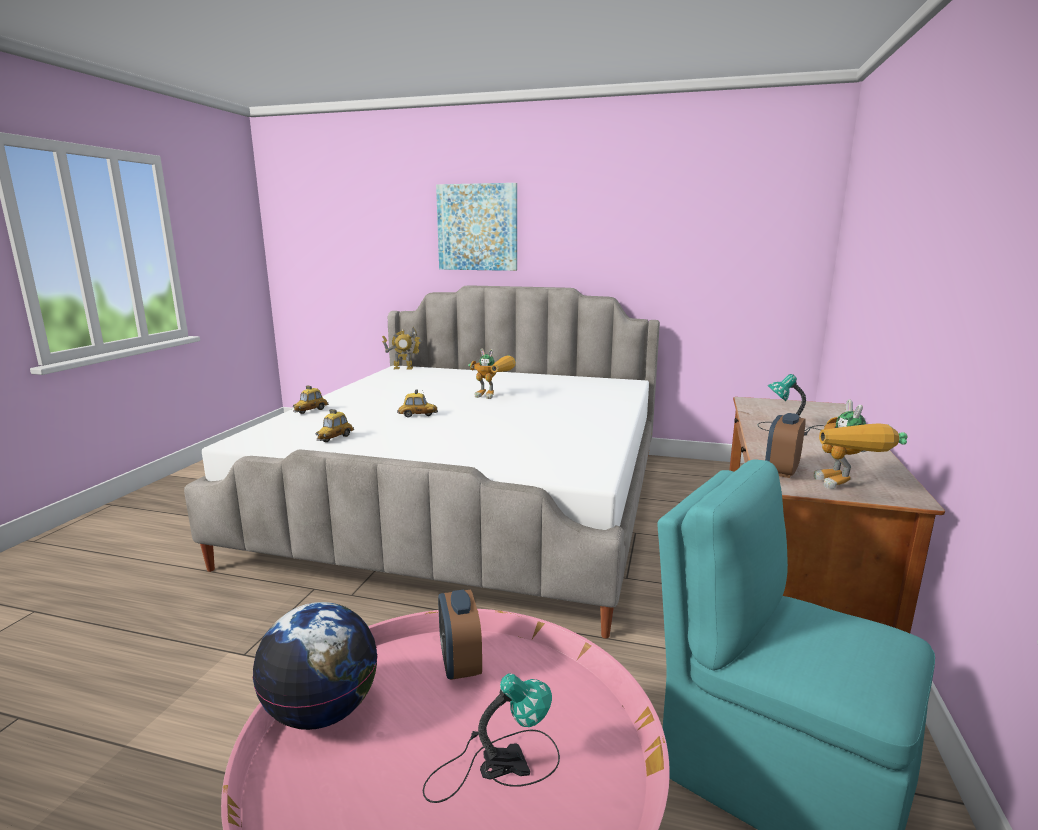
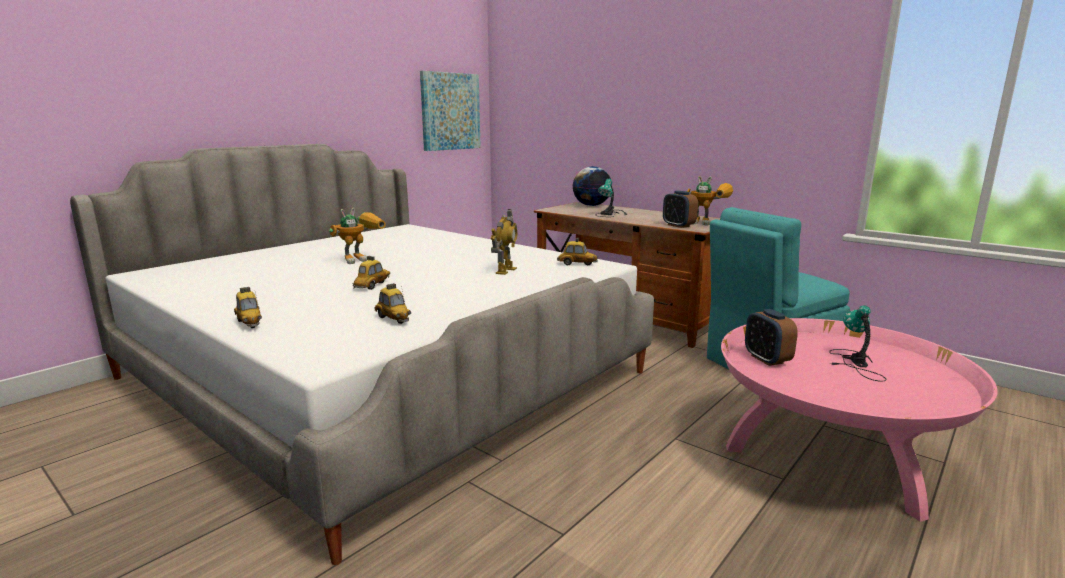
camera: 65 degrees left, 0 degrees up
globe [253,602,378,730] -> globe moved to [573,166,612,206]
toy robot [382,327,422,369] -> toy robot moved to [491,209,517,275]
picture [436,183,517,271] -> picture moved to [420,71,481,151]
alarm clock [438,589,482,680] -> alarm clock turned 60 degrees clockwise [745,309,798,366]
none -> toy car [557,238,598,265]

